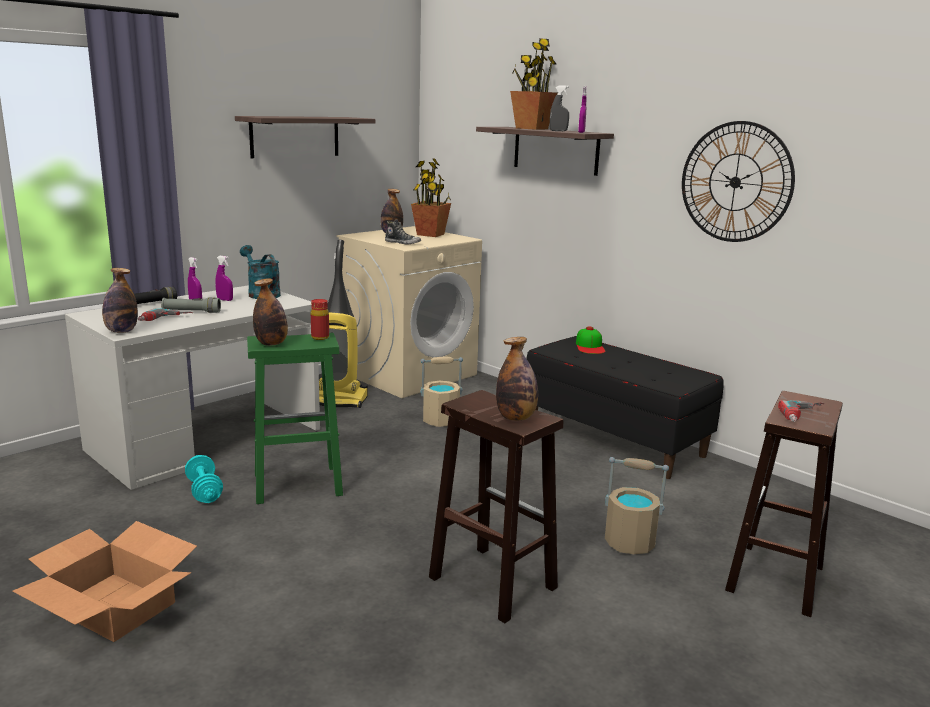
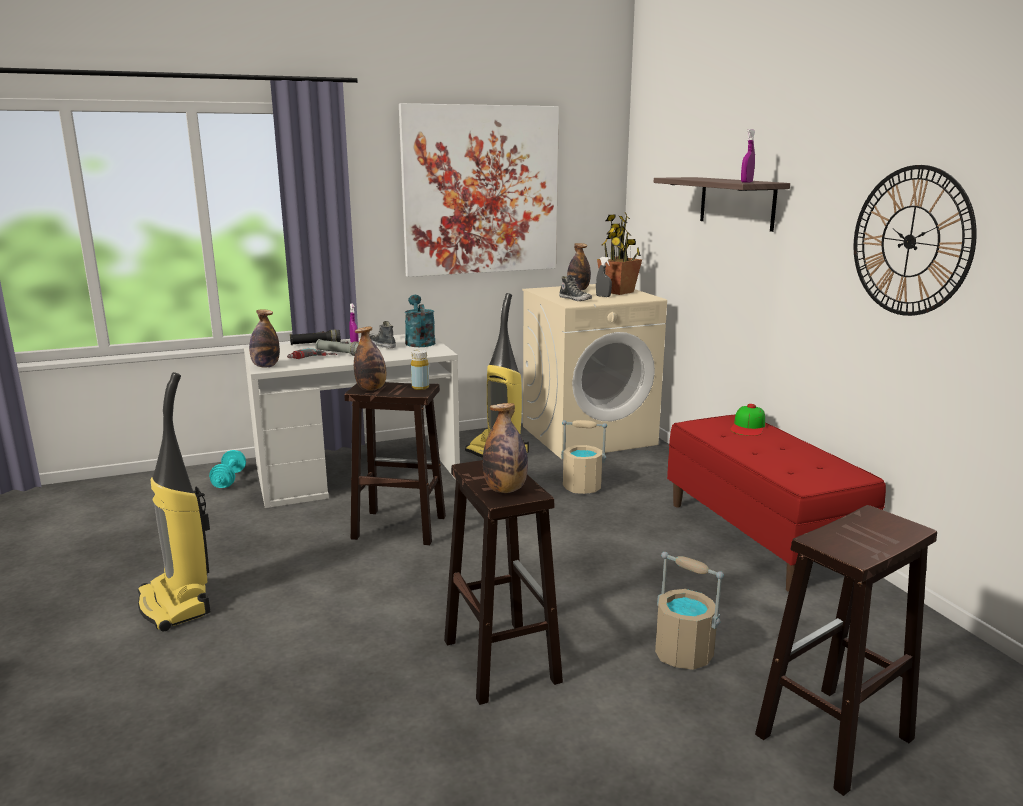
camera: 25 degrees right, 0 degrees up
cardboard box [12,521,197,642] -> vacuum cleaner [138,372,210,632]
turquoise dumbbell [185,455,223,503] -> turquoise dumbbell moved to [209,450,246,488]
purple spray bottle [215,256,233,301] -> shoe [369,321,396,348]
shelf [235,116,375,158] -> picture [399,103,559,277]
green stool [247,333,343,504] -> brown stool [344,382,446,545]
red bottle [311,299,329,340] -> yellow bottle [411,350,429,390]
potted plant [510,38,557,130] -> none
black bench [526,336,724,479] -> red bench [667,414,886,592]
grey spray bottle [550,85,569,131] -> grey spray bottle moved to [596,257,612,297]
power drill [778,400,824,422] -> none

